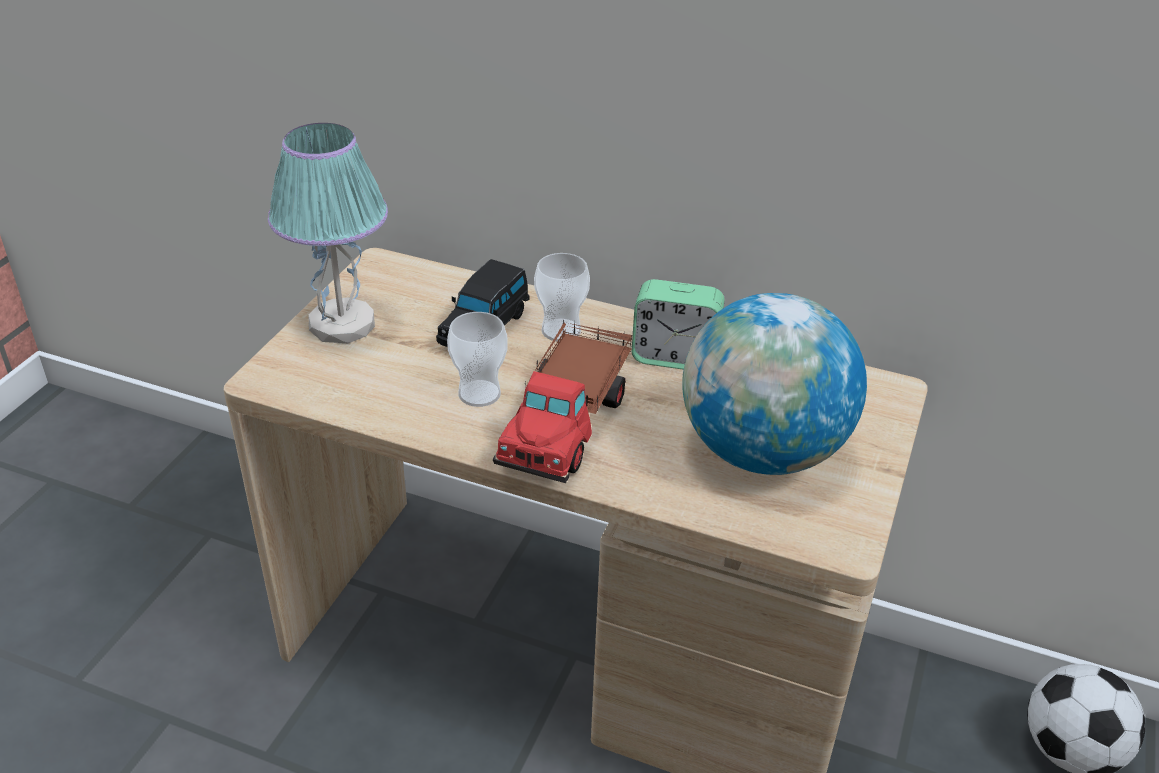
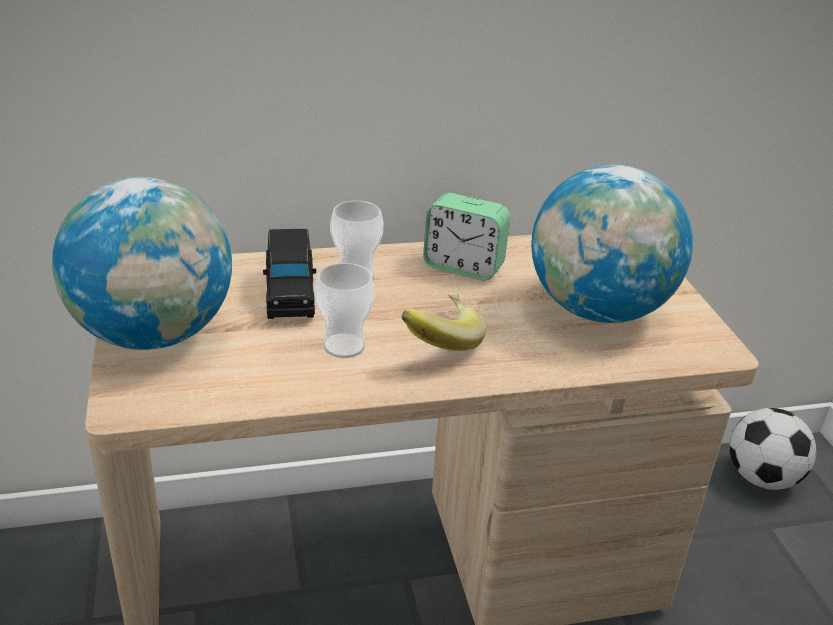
camera: 35 degrees left, 5 degrees down
table lamp [268,123,388,343] -> globe [52,177,232,350]
toy truck [492,320,632,483] -> banana [401,293,487,351]
alarm clock [632,279,725,370] -> alarm clock turned 45 degrees clockwise [423,193,510,280]

